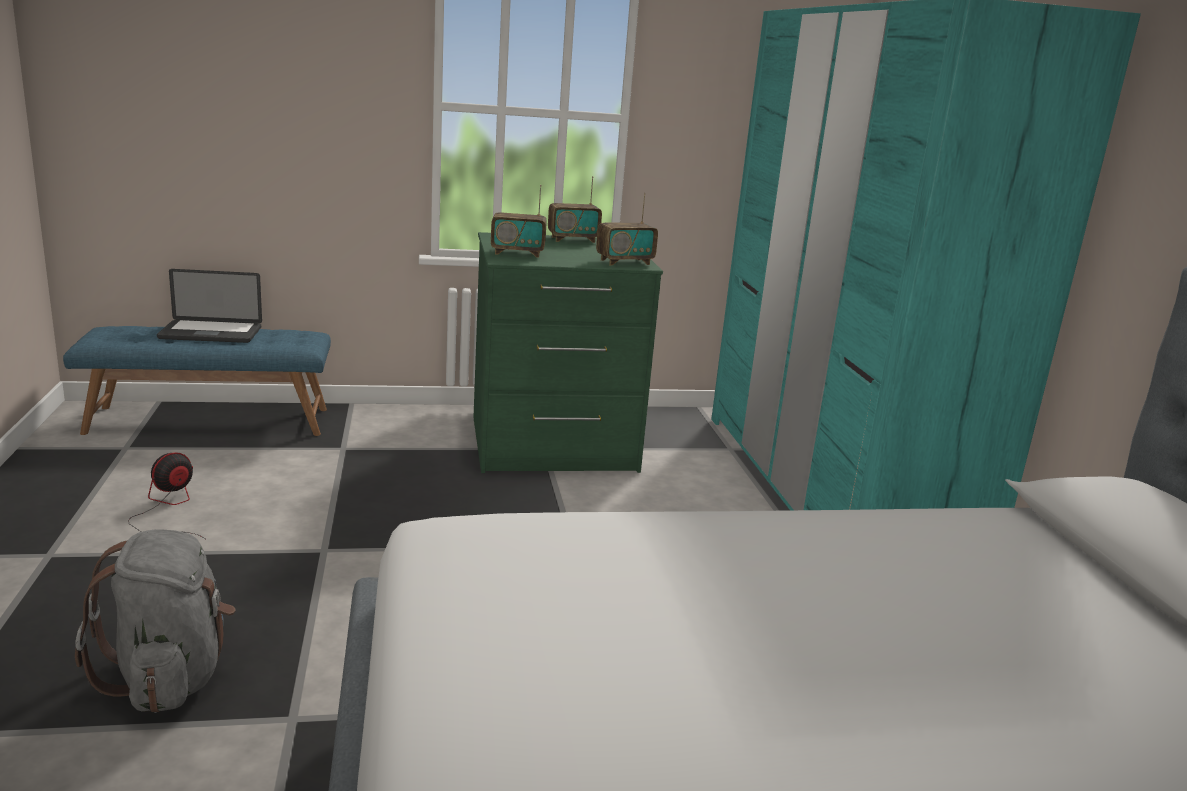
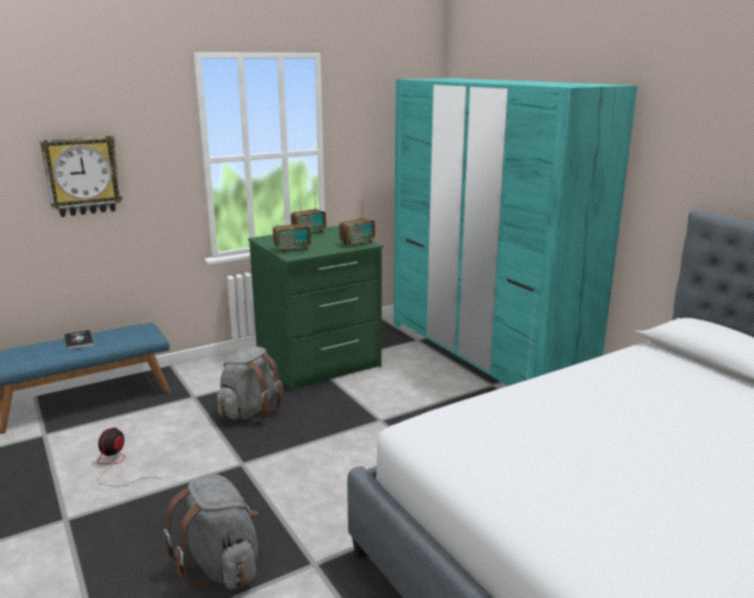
camera: 20 degrees left, 0 degrees up
laptop [157,269,262,343] -> book [65,330,94,350]
none -> wall clock [40,136,123,217]
none -> grey backpack [217,347,283,422]

